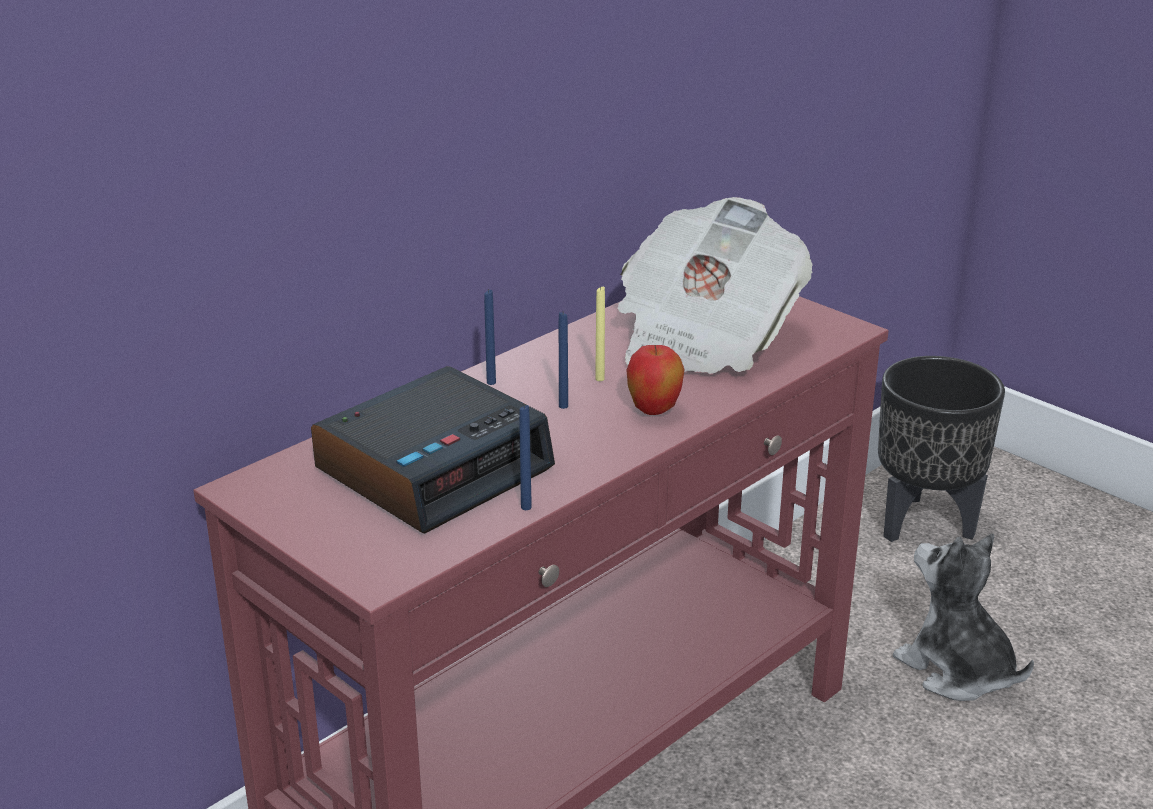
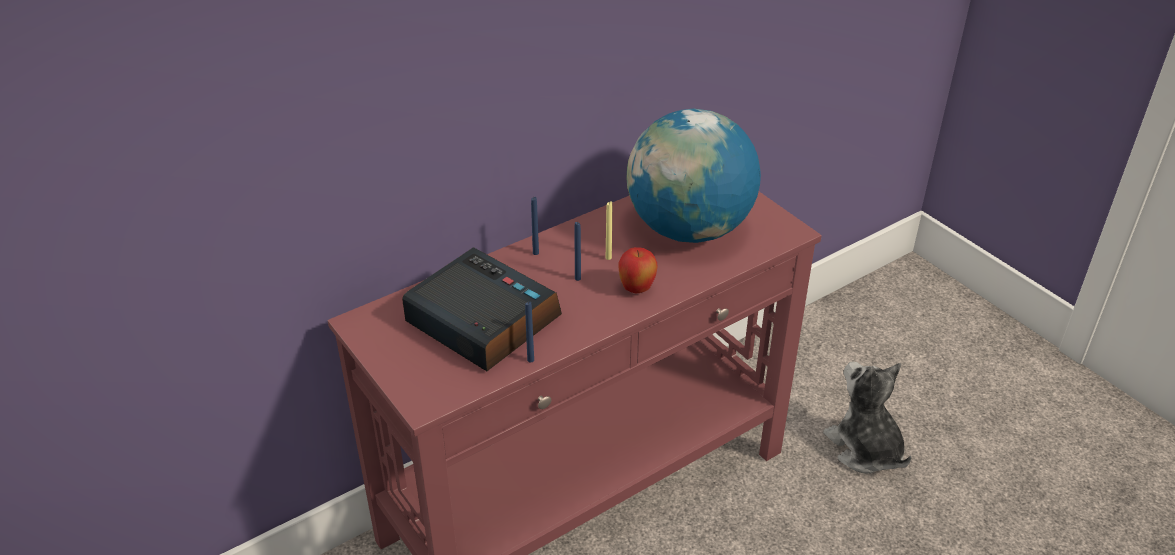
camera: 10 degrees right, 10 degrees up
alarm clock [311,366,555,533] -> alarm clock turned 105 degrees counterclockwise [402,248,562,371]
newspaper [617,197,813,374] -> globe [626,109,761,243]
black planter [878,356,1005,542] -> none

